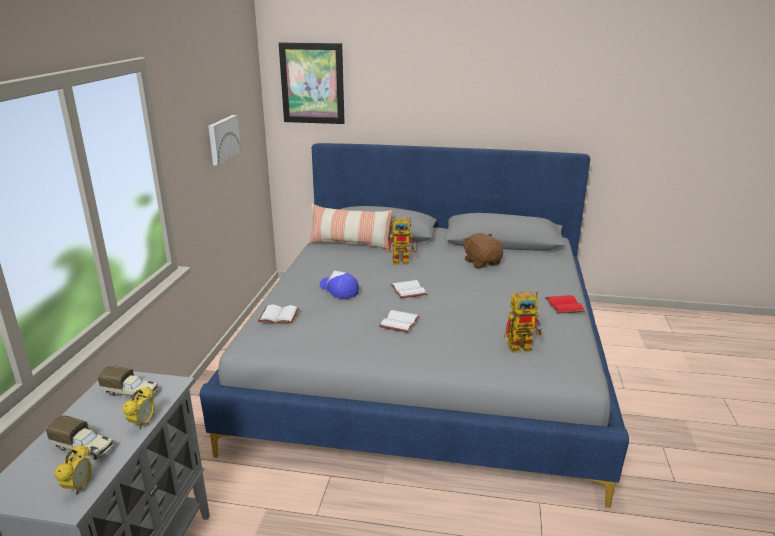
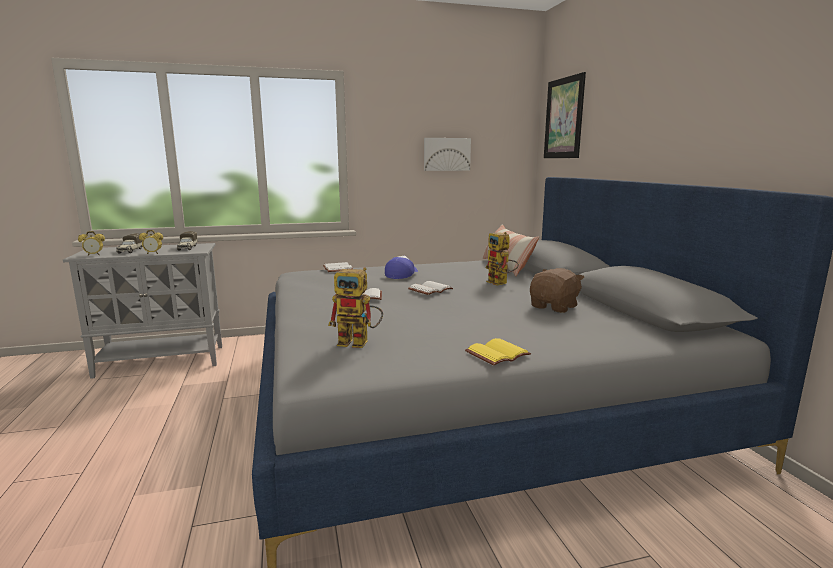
camera: 65 degrees right, 10 degrees down
toy robot [504,291,543,353] -> toy robot turned 45 degrees counterclockwise [328,267,383,348]
red book [545,295,585,314] -> yellow book [465,338,531,365]

